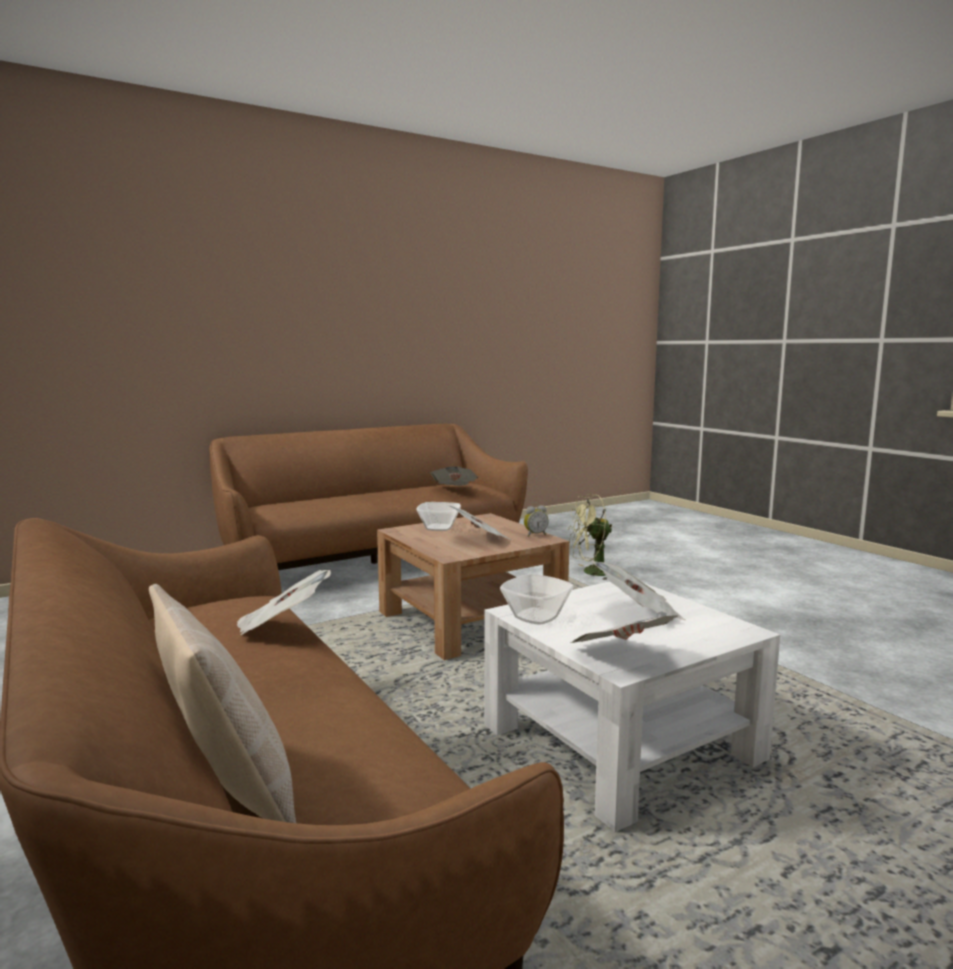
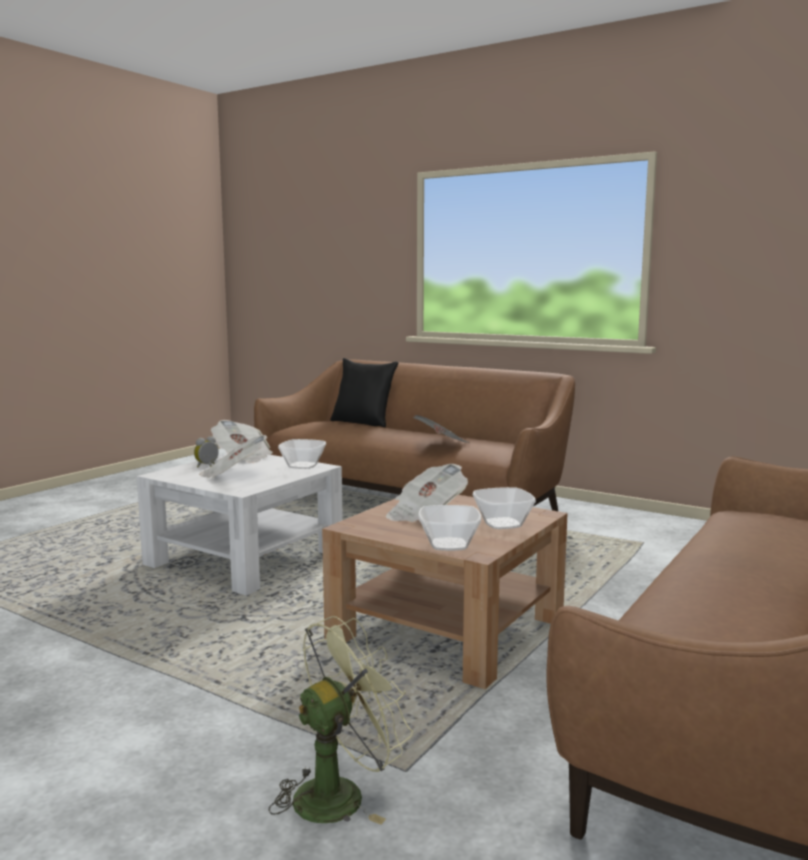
camera: 155 degrees right, 0 degrees up
beige pillow [149,584,296,823] -> black pillow [330,358,398,427]
newspaper [430,466,478,486] -> none
alarm clock [524,505,548,537] -> alarm clock moved to [194,436,219,467]
none -> bowl [418,505,481,551]

